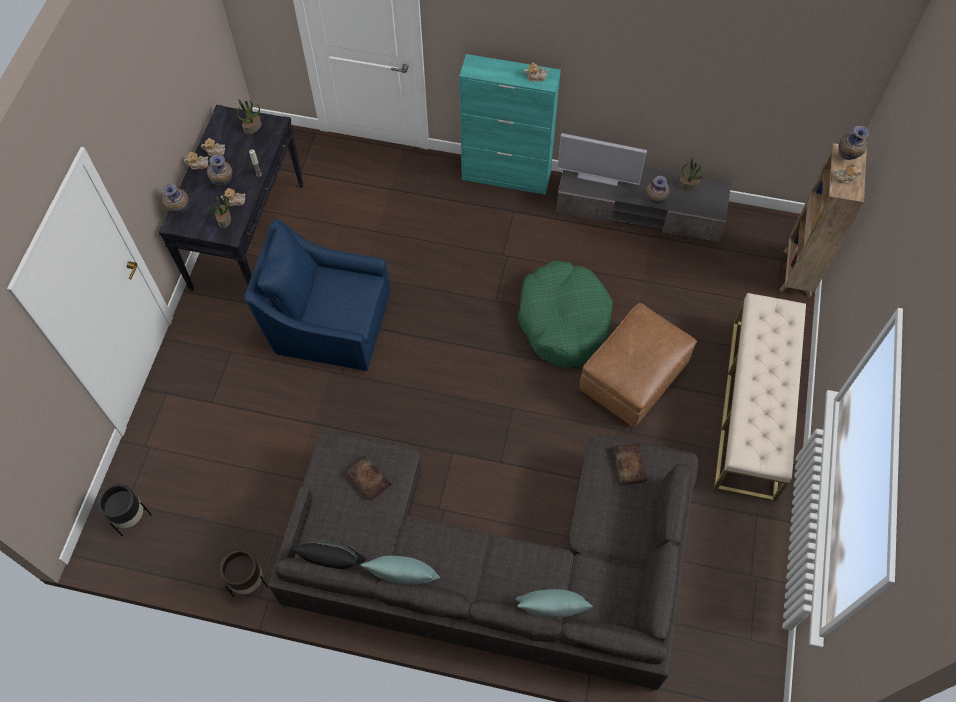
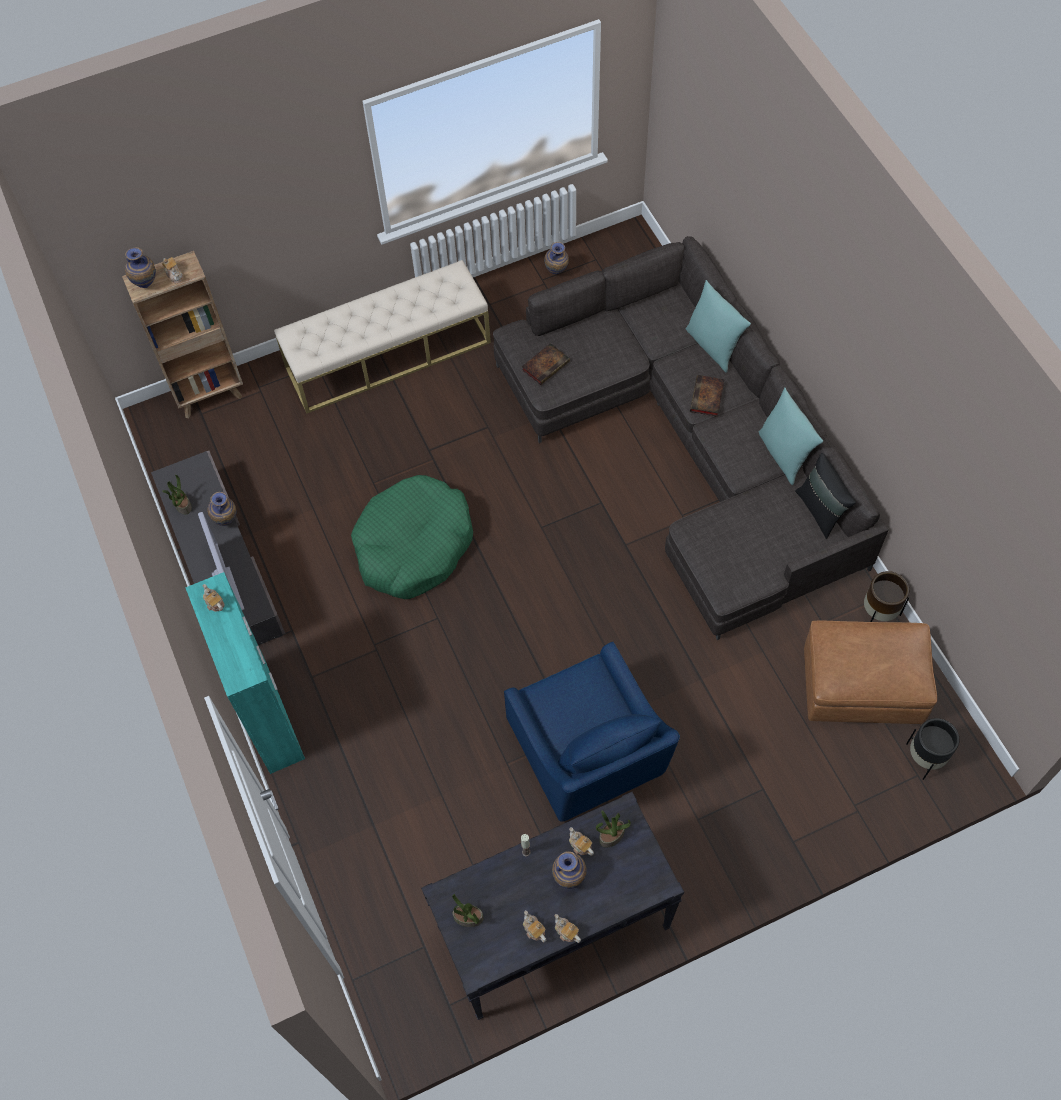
camera: 125 degrees left, 0 degrees up
vase [162,183,189,214] -> vase moved to [544,242,569,274]
book [345,455,391,502] -> book moved to [690,375,725,417]
brown ottoman [579,303,697,427] -> brown ottoman moved to [804,621,937,724]

